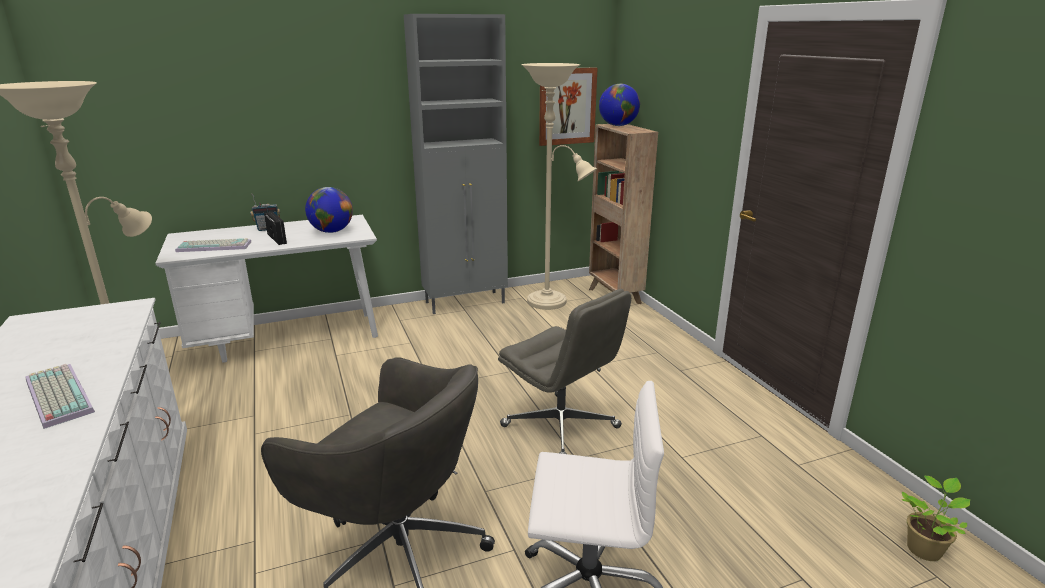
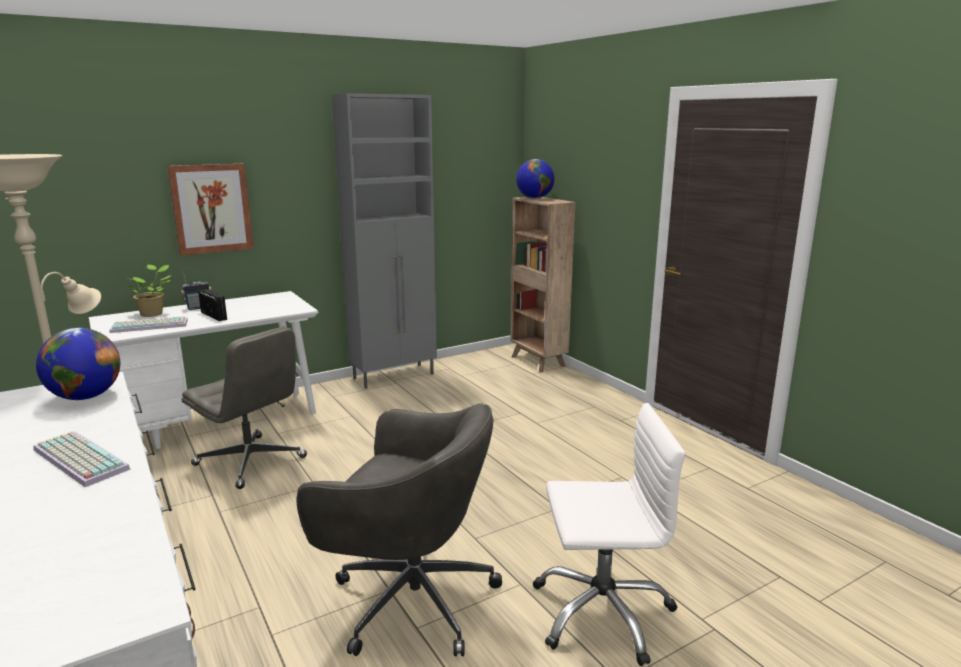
camera: 10 degrees left, 5 degrees down
globe [305,187,353,233] -> globe moved to [36,328,120,400]
grey office chair [498,289,631,454] -> grey office chair moved to [182,327,307,489]
beige floor lamp [521,63,597,310] -> none
picture [539,67,597,146] -> picture moved to [167,164,254,256]
potted plant [902,476,970,561] -> potted plant moved to [129,265,172,317]

